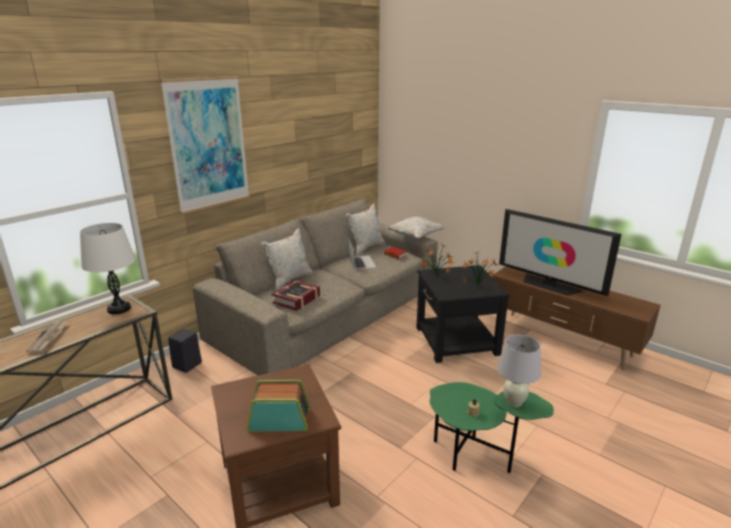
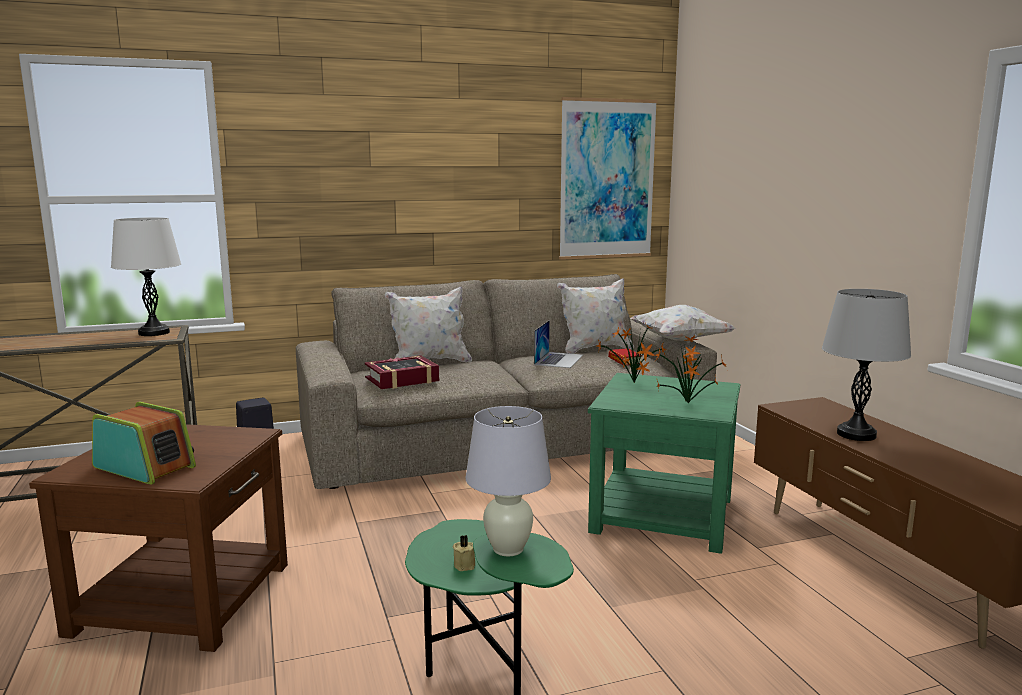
camera: 30 degrees right, 10 degrees down
newspaper [26,321,68,353] -> none
picture [160,76,250,214] -> picture moved to [559,97,658,260]
black side table [416,265,510,363] -> green side table [588,373,740,554]
television [499,209,622,296] -> grey table lamp [822,289,911,441]

